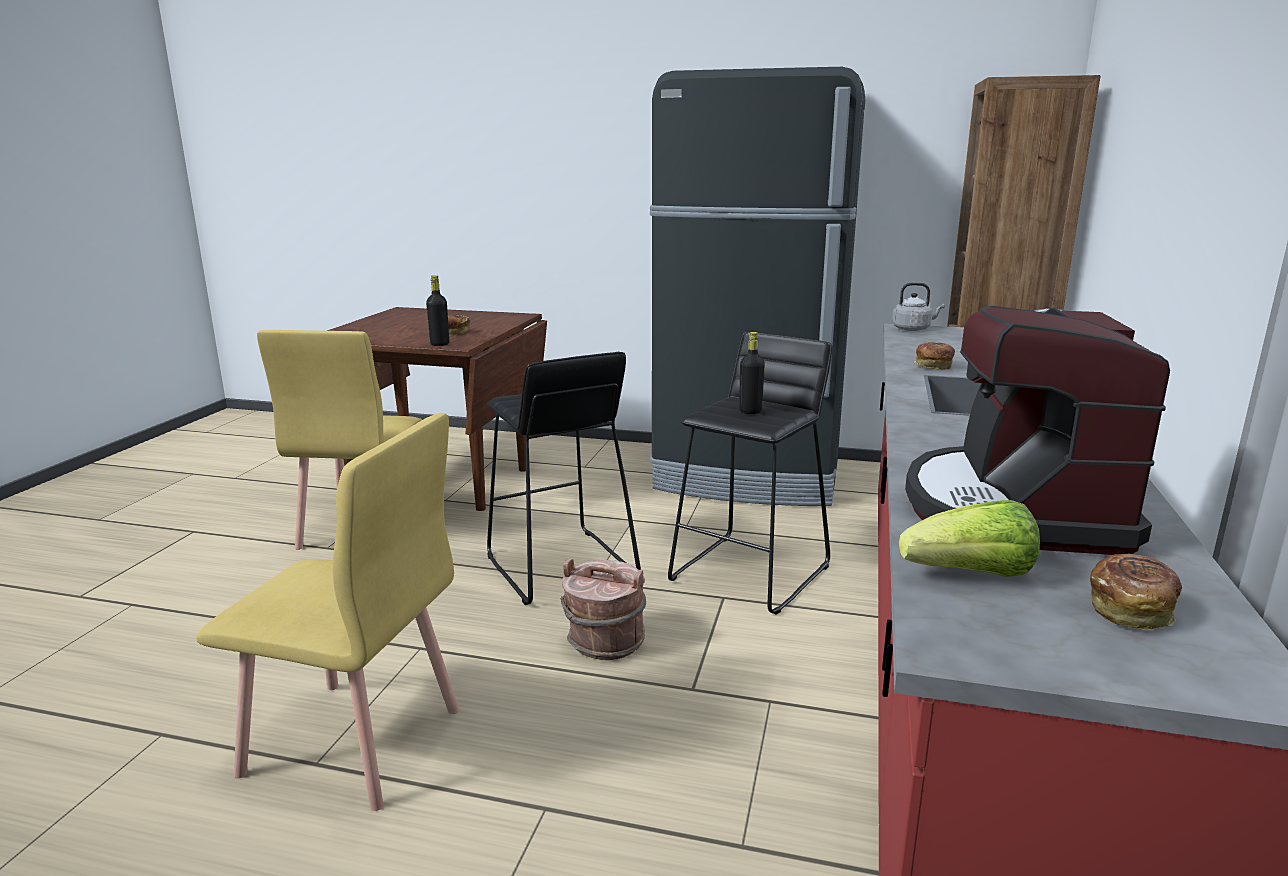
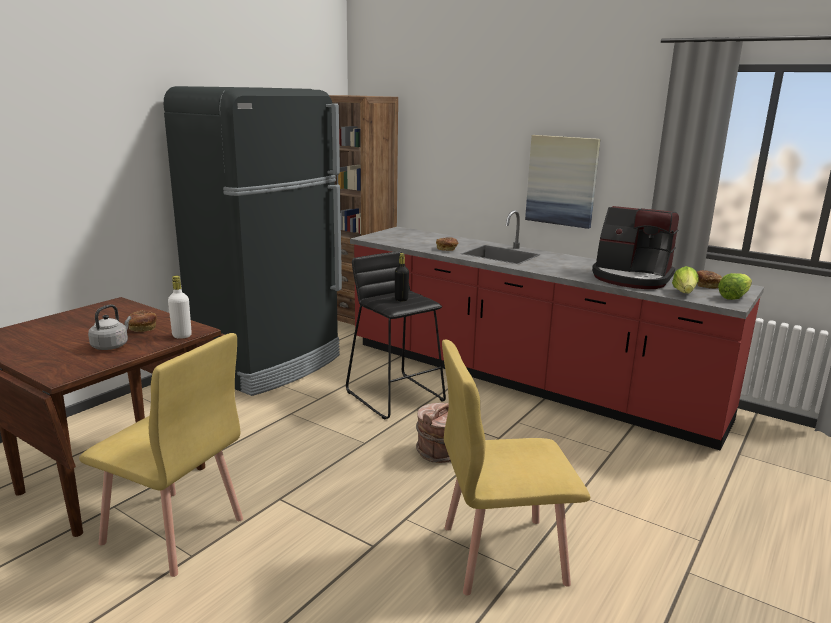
camera: 70 degrees left, 0 degrees up
yellow chair [196,413,459,811] -> yellow chair turned 135 degrees counterclockwise [442,340,590,596]
black bottle [426,275,449,346] -> white bottle [168,276,192,339]
black stool [487,352,641,605] -> none
grey kettle [892,282,945,331] -> grey kettle moved to [88,304,131,350]
none -> picture [525,135,600,229]
none -> lettuce [718,273,752,300]

